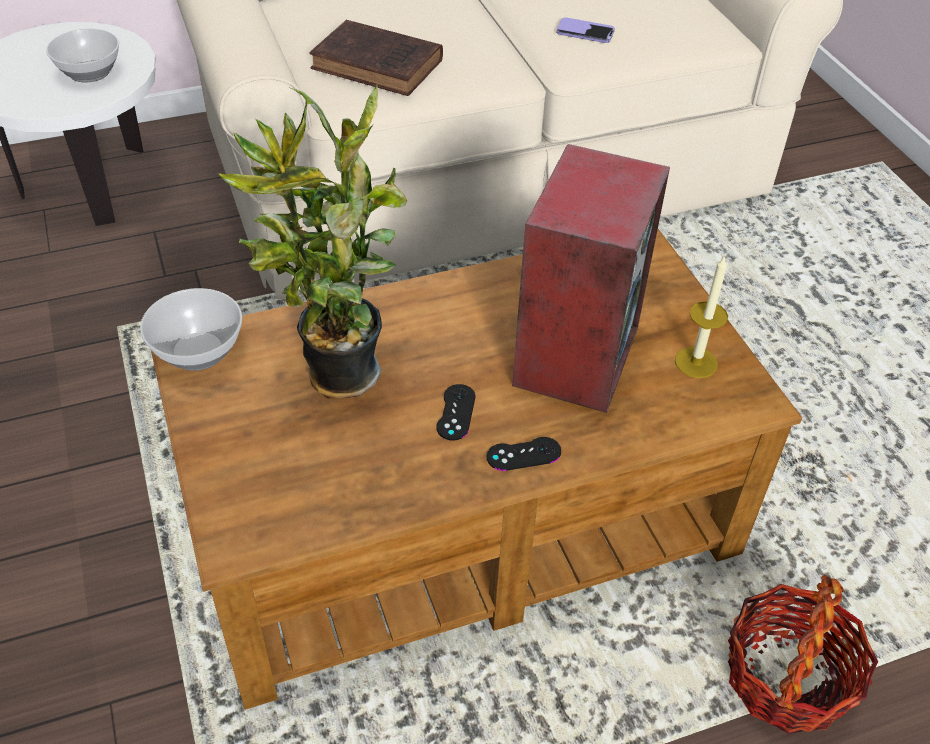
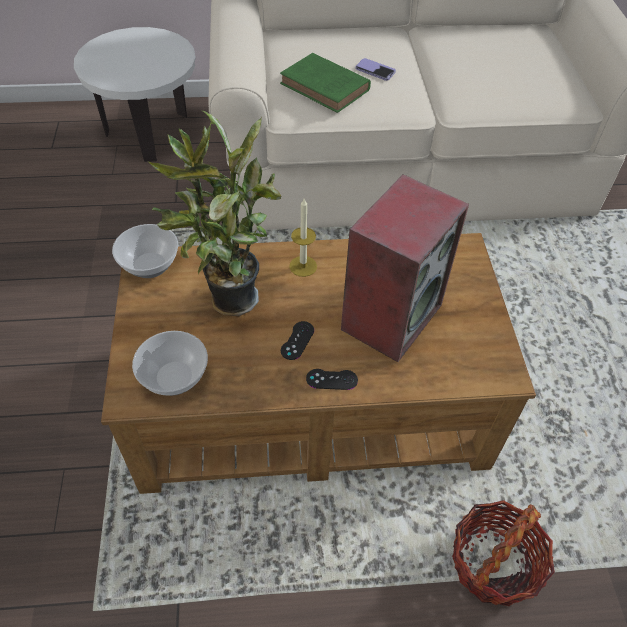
camera: 15 degrees right, 5 degrees up
bowl [46,28,119,83] -> bowl moved to [132,331,208,396]
brown book [309,20,443,96] -> green book [280,53,371,113]
phone [556,17,615,43] -> phone moved to [355,58,396,81]
candle [675,255,728,378] -> candle moved to [289,199,317,277]

